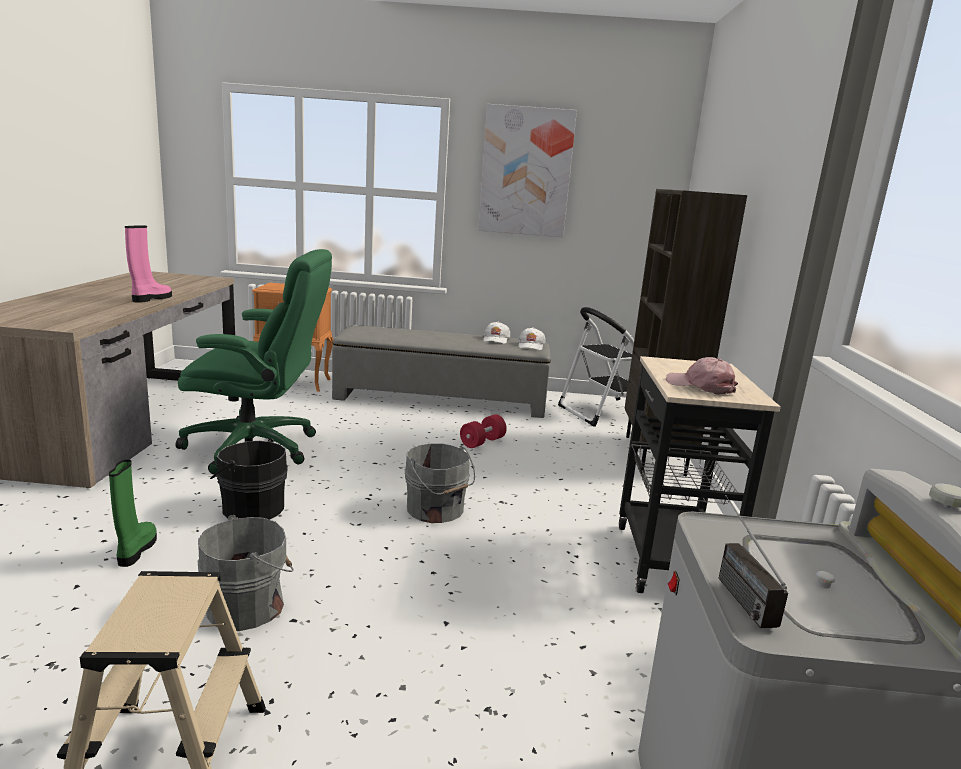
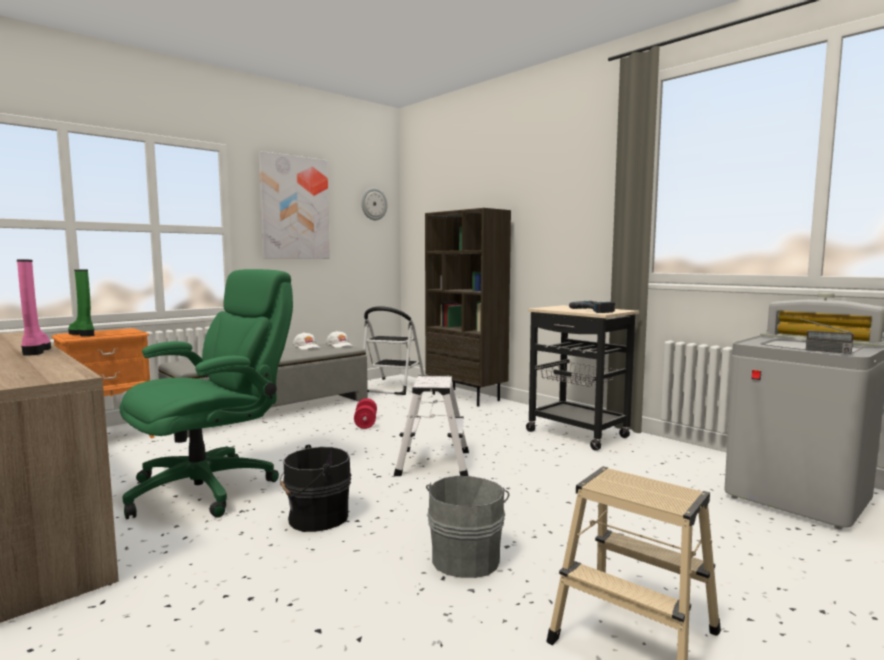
camera: 45 degrees left, 10 degrees down
green boot [109,460,157,567] -> green boot moved to [68,269,94,337]
grey bucket [405,443,475,523] -> white step ladder [394,375,469,476]
pink cap [666,357,738,395] -> power drill [569,301,615,313]
none -> wall clock [361,188,388,220]

